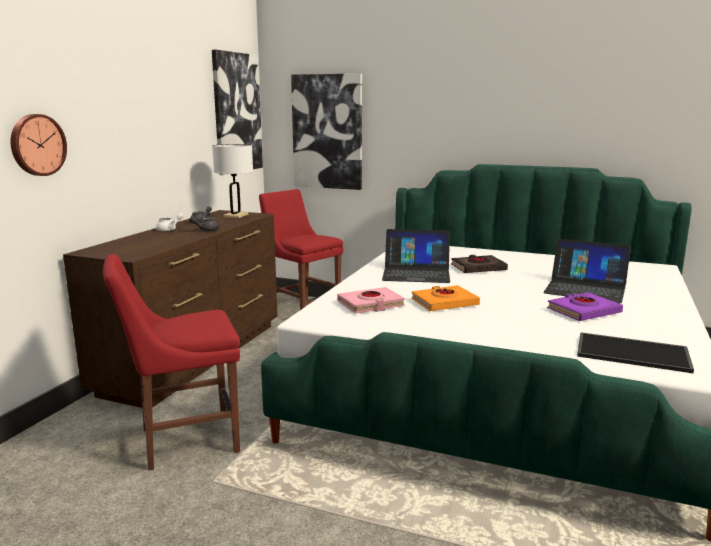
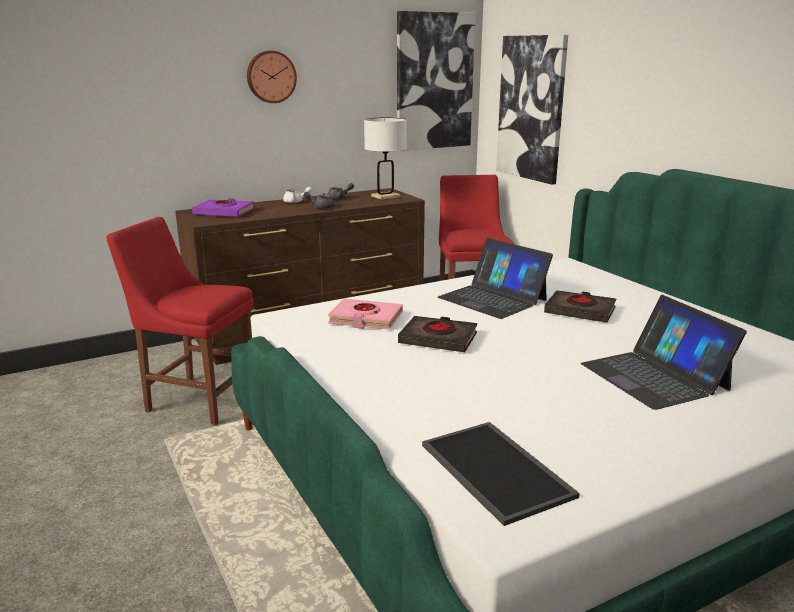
camera: 40 degrees right, 5 degrees up
wall clock [10,114,67,176] -> wall clock moved to [247,50,297,103]
orange book [411,285,480,311] -> black book [398,316,477,352]
purple book [547,292,623,321] -> purple book moved to [192,198,255,217]

